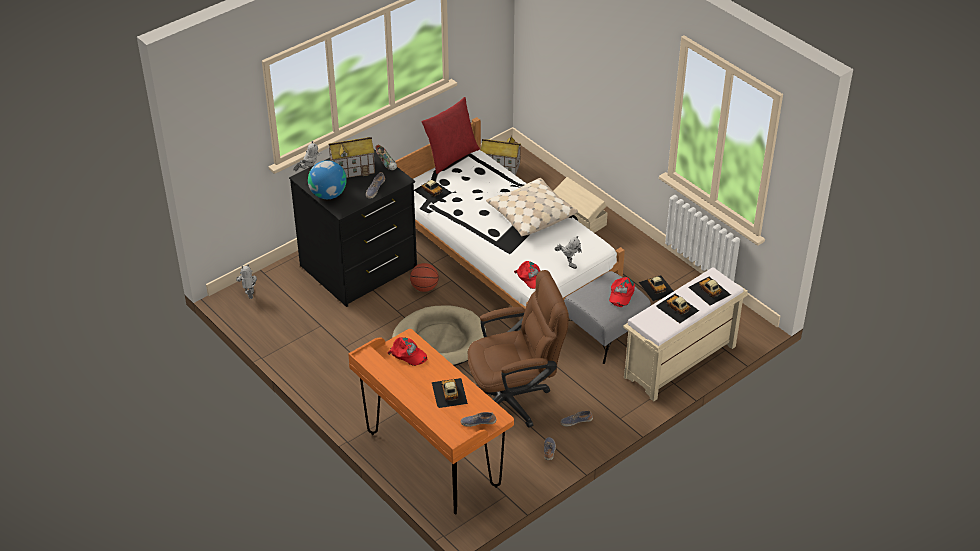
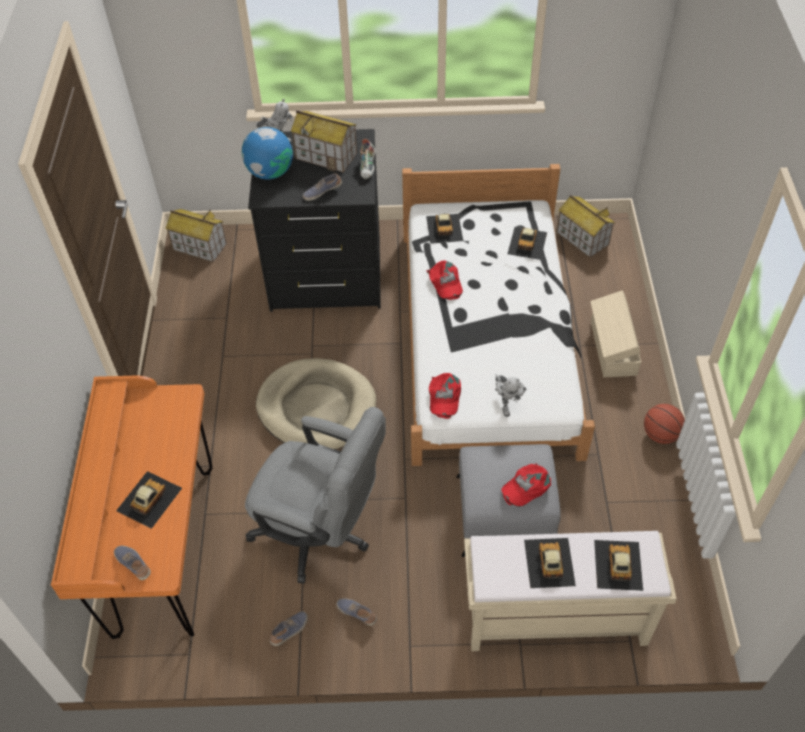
camera: 40 degrees right, 10 degrees up
toy robot [236,264,257,299] -> toy house [165,209,227,263]
red cap [388,337,427,366] -> red cap moved to [427,260,463,300]
basketball [410,263,439,292] -> basketball moved to [644,404,685,444]
red pillow [422,97,480,174] -> none
brown office chair [468,270,569,428] -> grey office chair [245,407,386,584]
beige pillow [486,178,578,236] -> none
toy car [639,275,674,301] -> toy car moved to [507,227,547,260]

